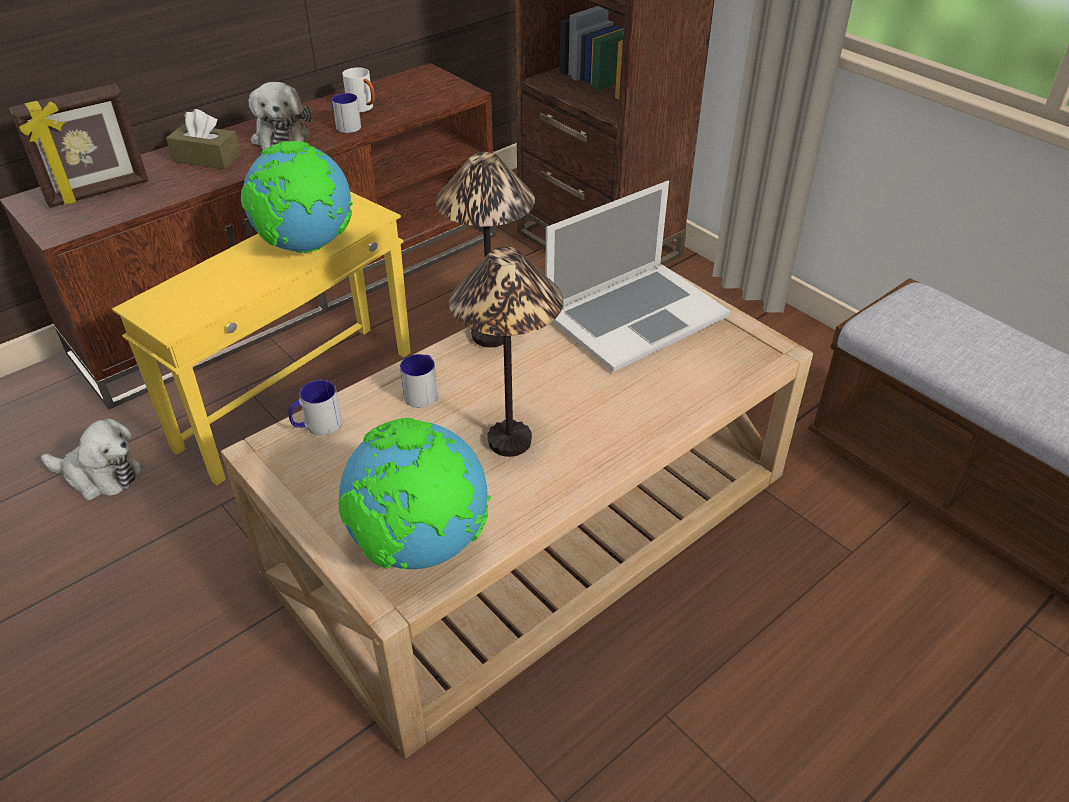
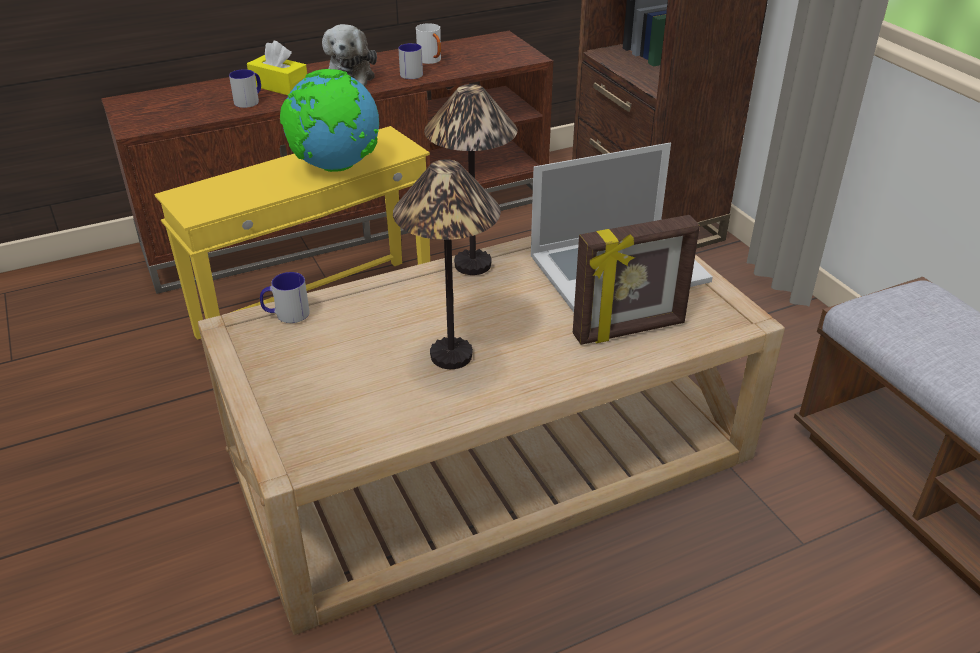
camera: 15 degrees right, 5 degrees down
picture frame [9,84,148,208] -> picture frame moved to [573,215,700,345]
plush toy [41,418,143,500] -> none
brown tissue box [166,109,241,169] -> yellow tissue box [247,41,307,95]
globe [338,418,491,570] -> none
mug [400,354,438,408] -> mug moved to [229,69,261,108]

